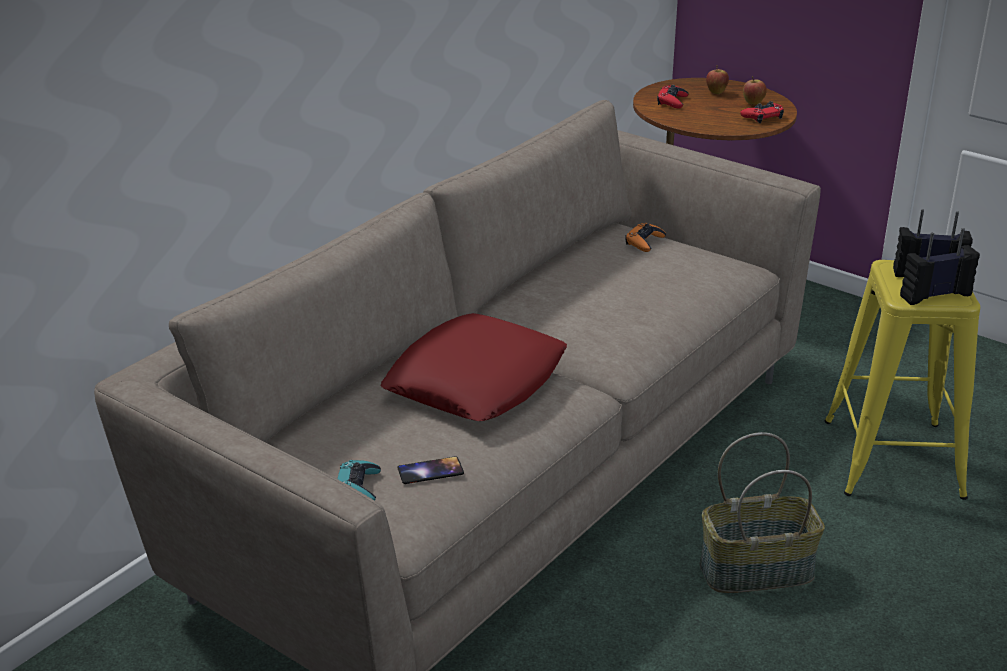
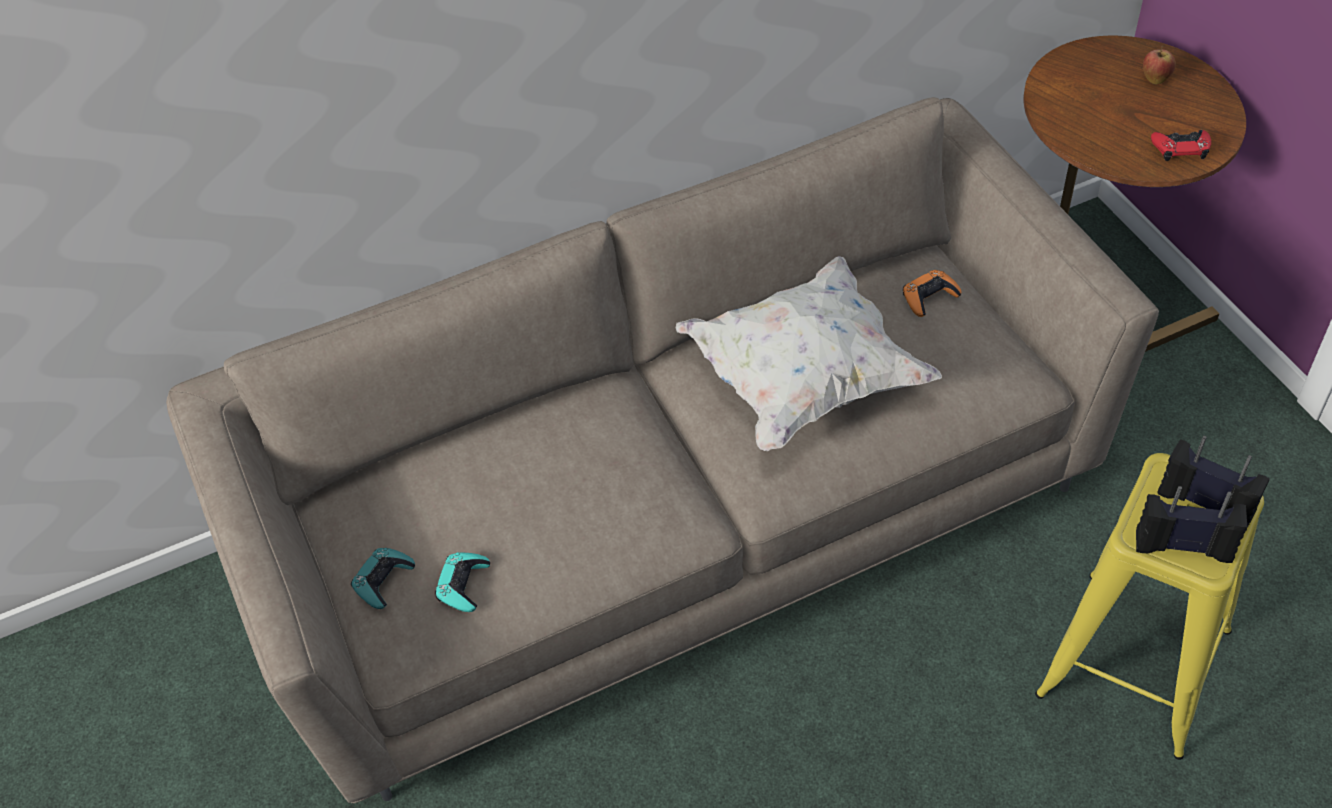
camera: 30 degrees right, 20 degrees up
red pillow [381,313,567,421] -> none
phone [397,456,464,484] -> turquoise game controller [435,552,490,612]
red game controller [657,85,689,109] -> none
basket [700,432,825,593] -> none
apple [743,76,767,105] -> none
none -> white pillow [676,256,942,451]

